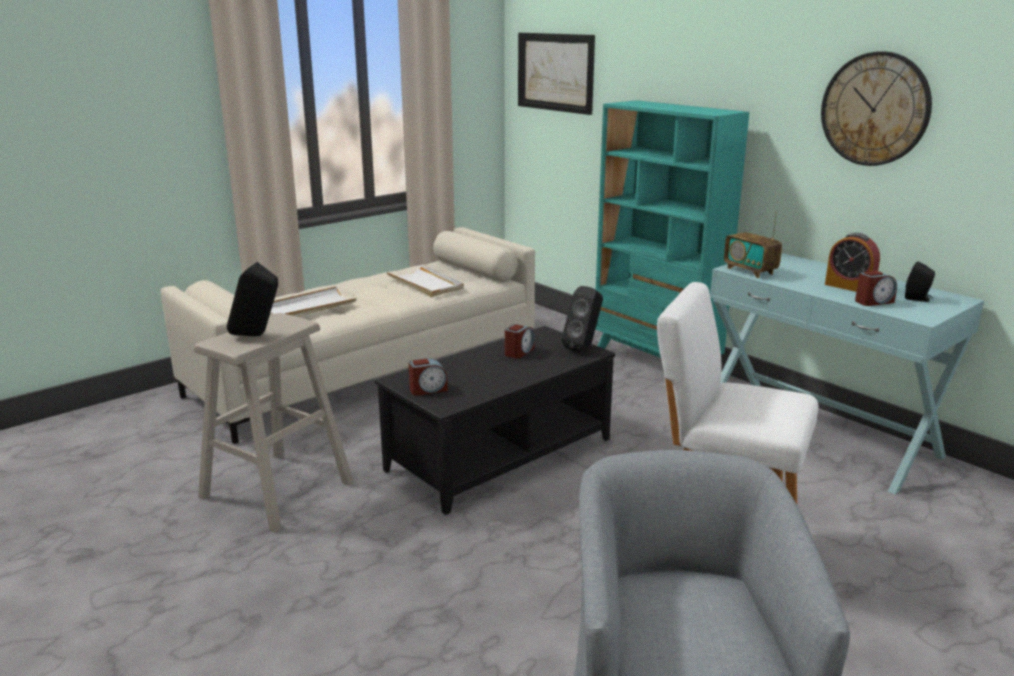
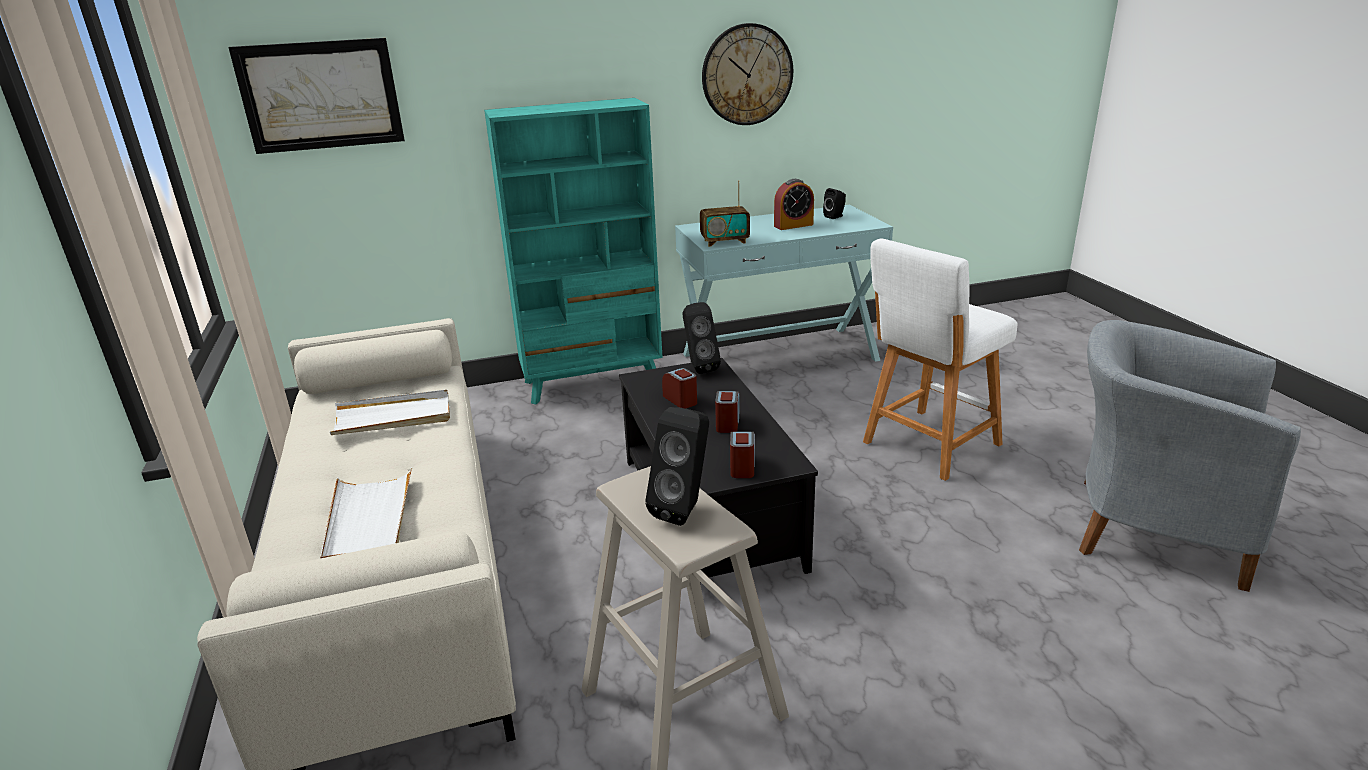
camera: 65 degrees left, 5 degrees up
alarm clock [855,270,897,306] -> alarm clock moved to [715,391,740,433]

